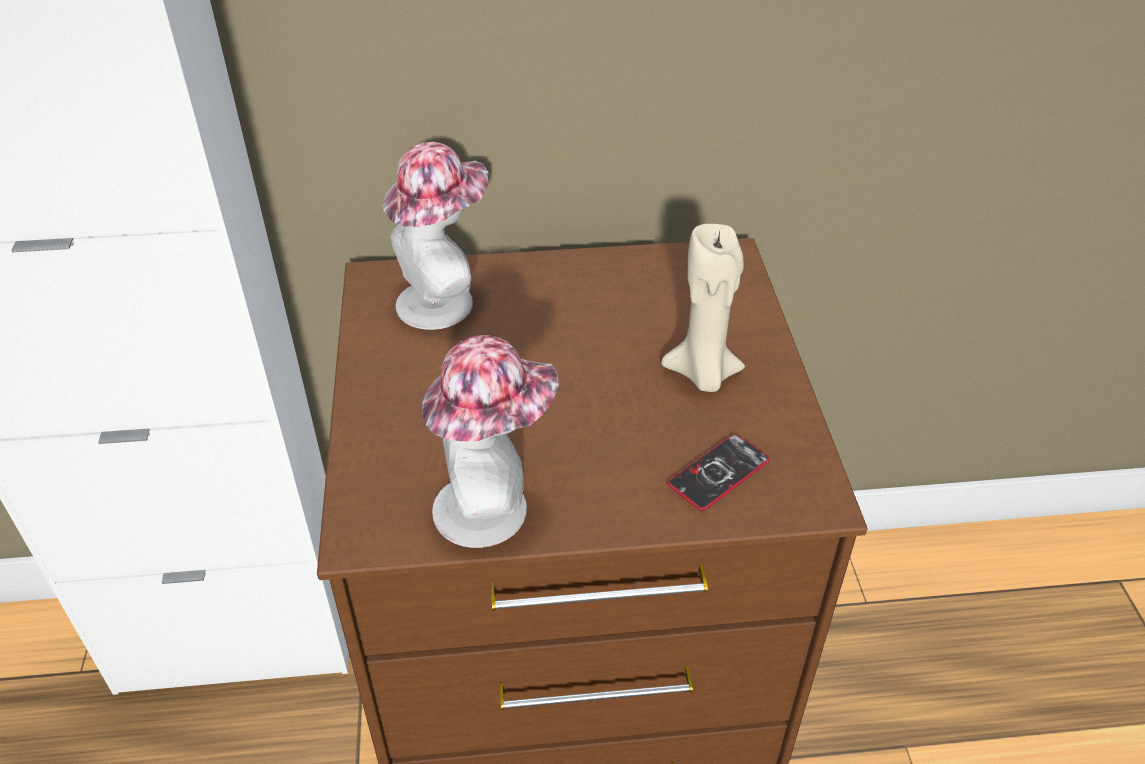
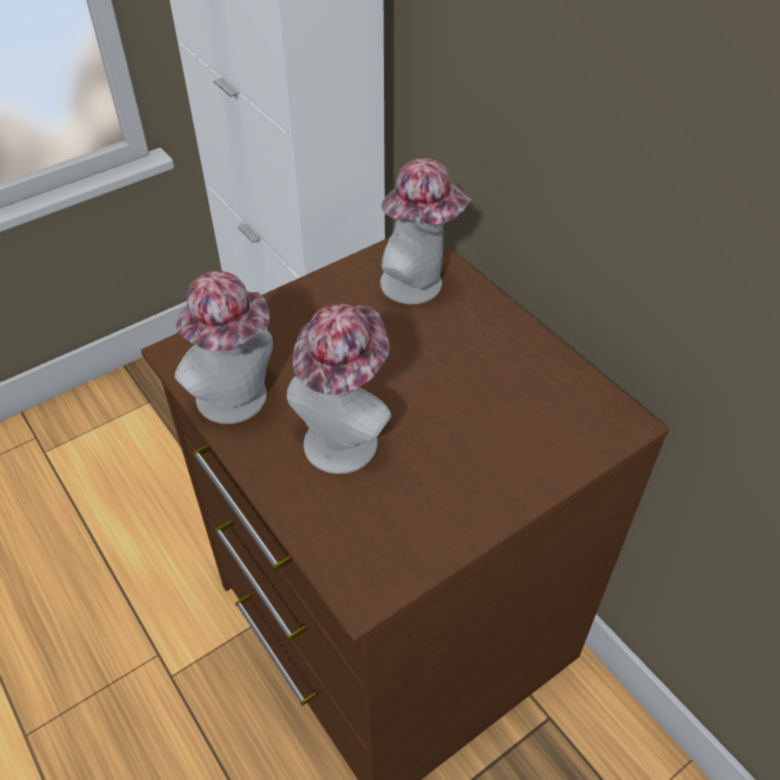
camera: 60 degrees right, 5 degrees up
beige candle [661,224,745,392] -> none
phone [668,434,770,511] -> none
none -> hat [287,304,391,474]

